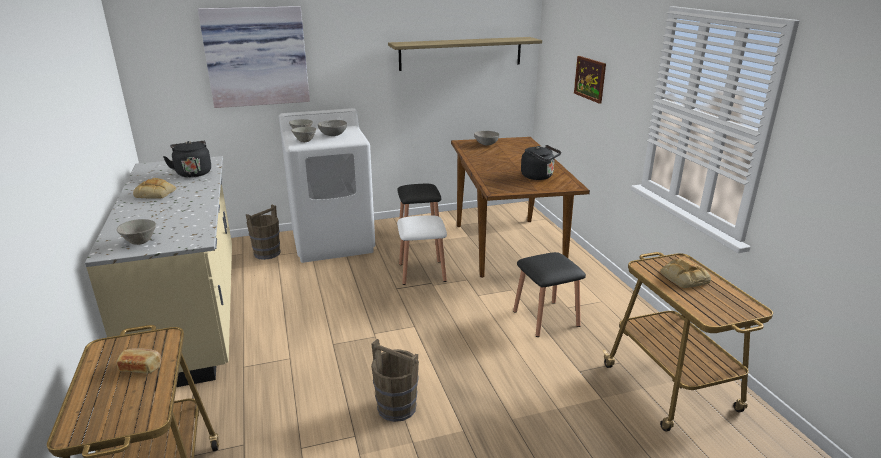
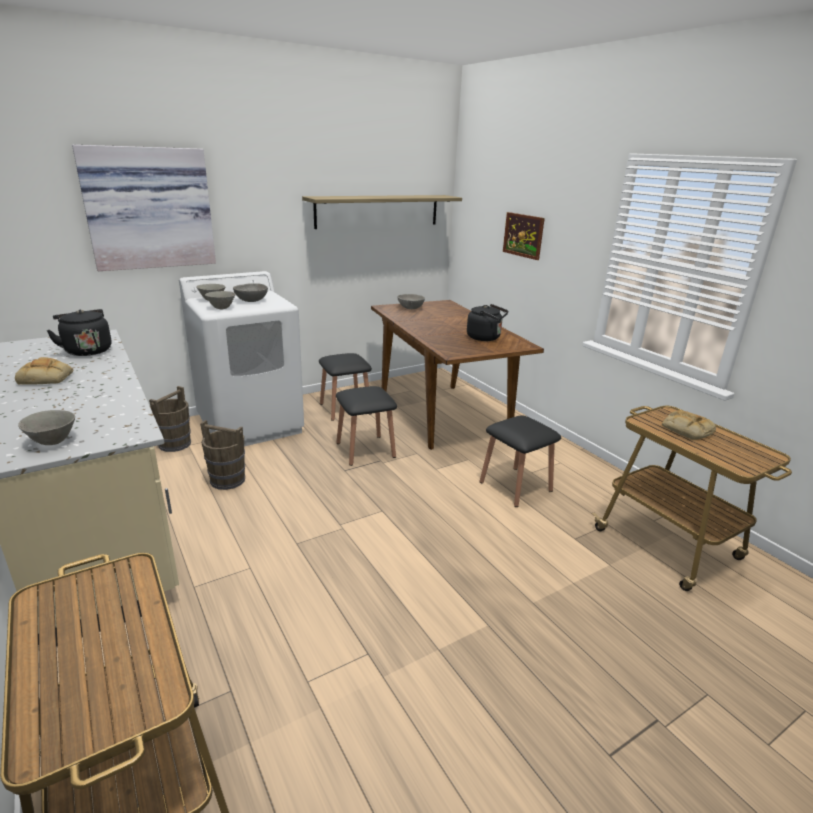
camera: 15 degrees left, 0 degrees up
bread [116,348,161,374] -> none
brown bucket [371,339,419,422] -> brown bucket moved to [200,420,245,490]
white stool [397,215,447,285] -> black stool [336,386,397,466]

